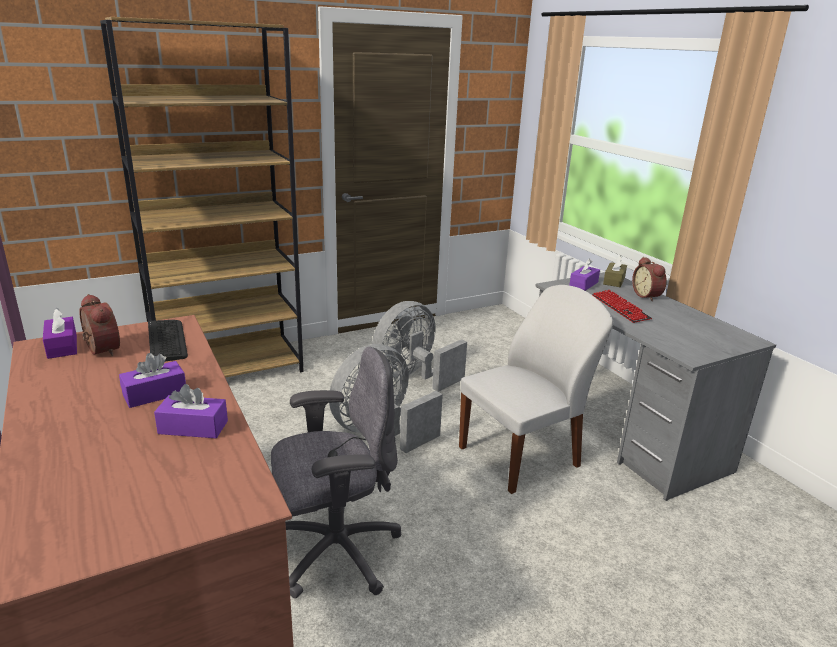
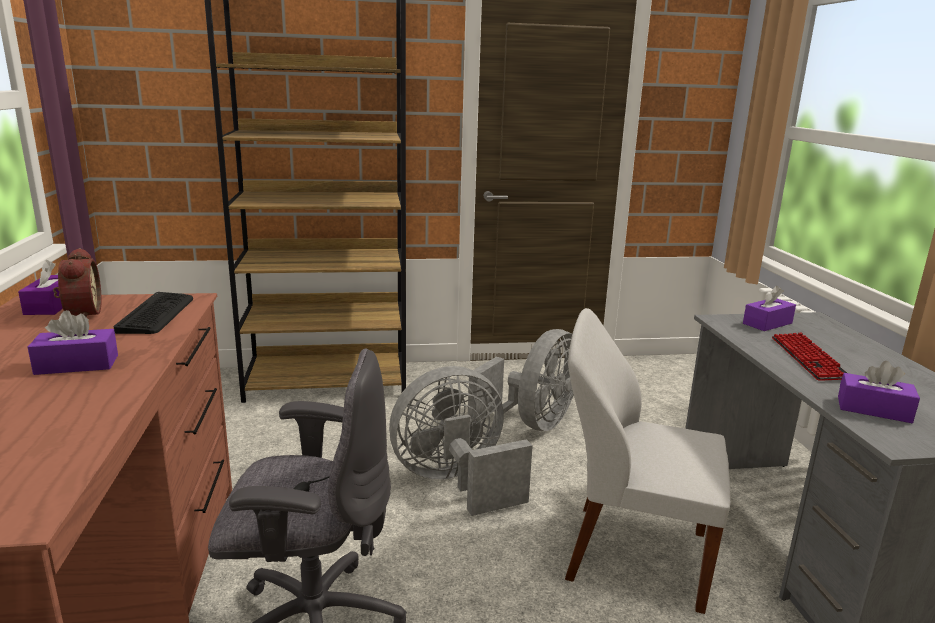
camera: 20 degrees right, 5 degrees down
purple tissue box [154,384,228,438] -> purple tissue box moved to [838,361,920,423]
grey fan [372,301,467,392] -> grey fan turned 150 degrees clockwise [468,329,574,431]
white chair [459,285,613,494] -> white chair turned 150 degrees counterclockwise [565,308,731,614]
brown tissue box [603,256,627,287] -> none
alarm clock [632,257,667,301] -> none

